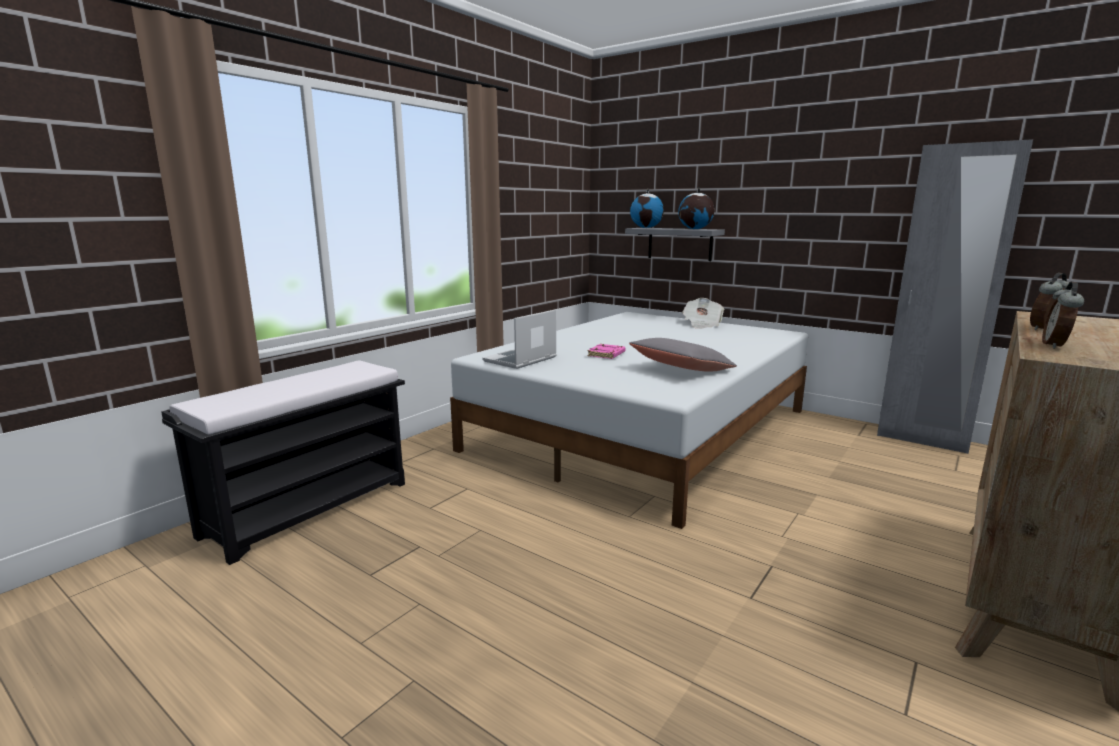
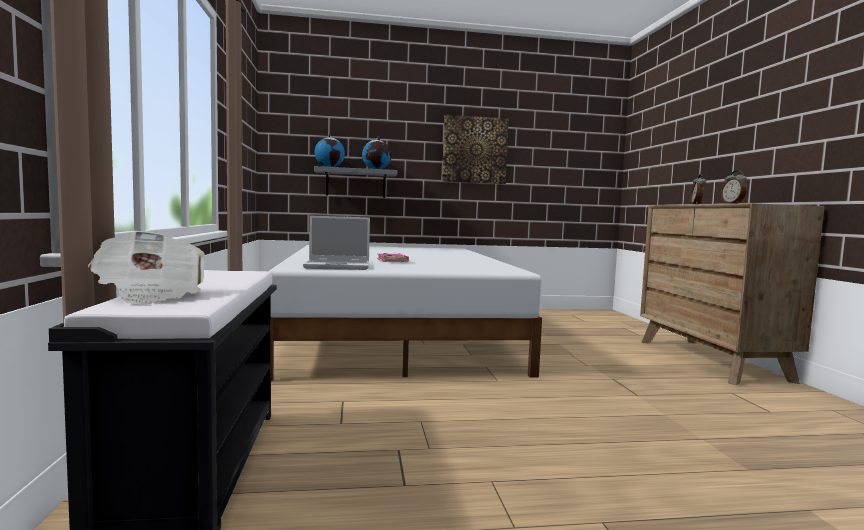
camera: 45 degrees left, 10 degrees down
laptop [482,310,557,369] -> laptop turned 90 degrees counterclockwise [303,216,370,270]
grey pillow [629,338,737,372] -> none
newspaper [682,298,724,329] -> newspaper moved to [88,231,205,305]
grey wardrobe [877,139,1033,454] -> none
none -> picture [442,115,509,184]

